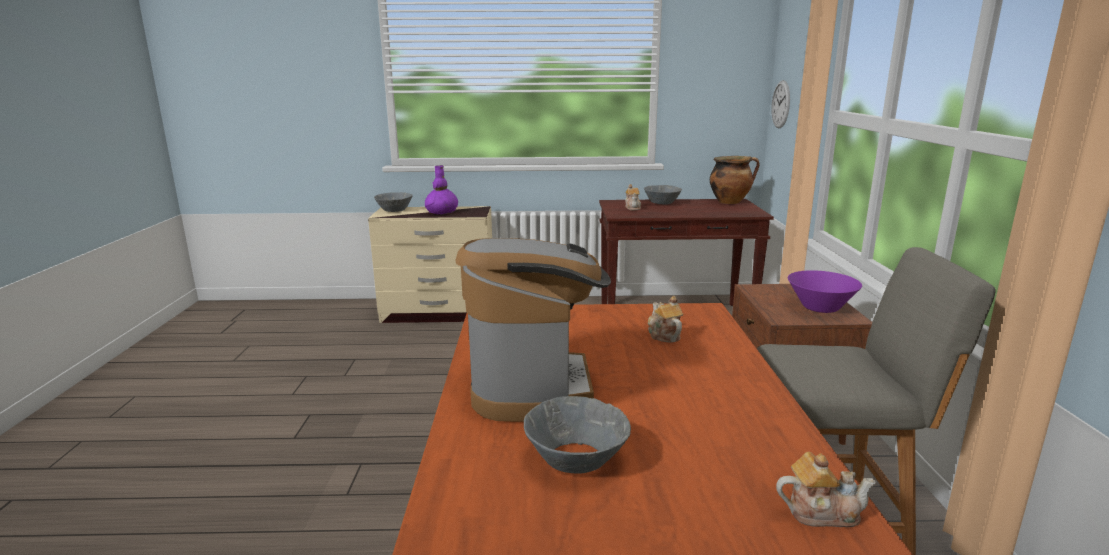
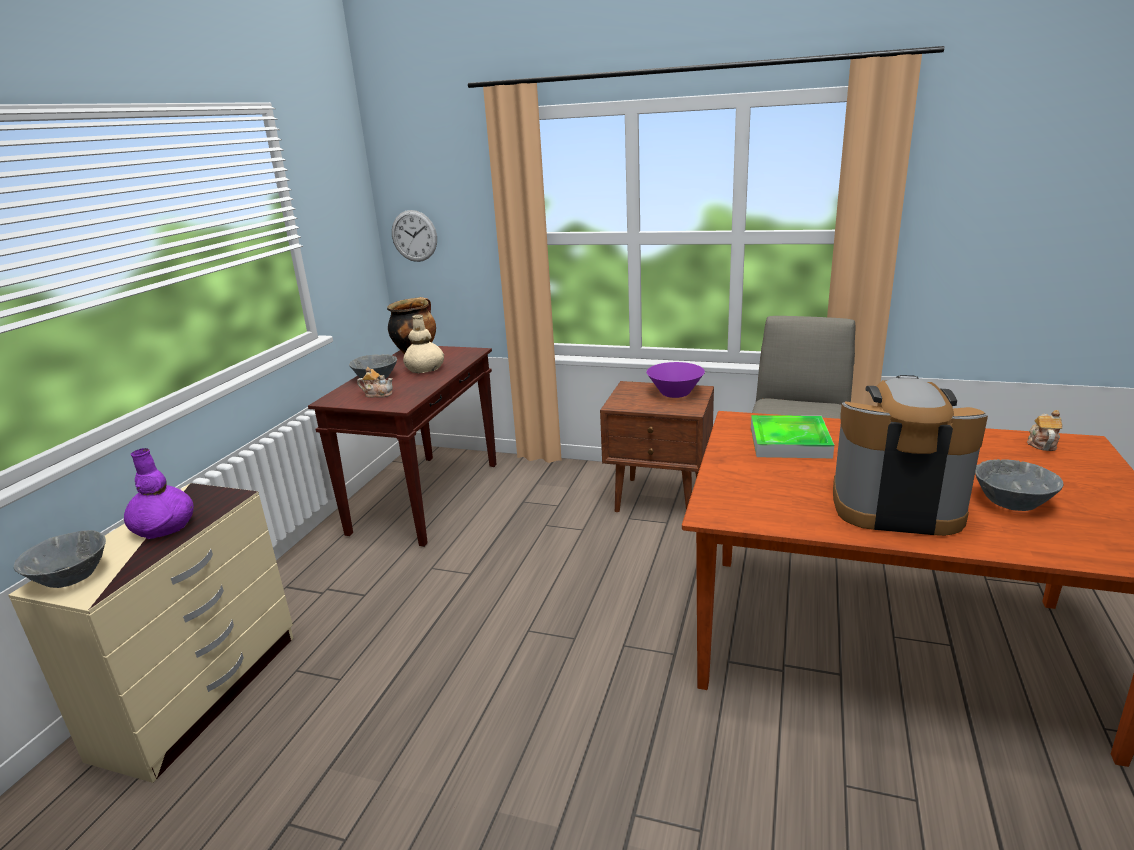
camera: 70 degrees left, 5 degrees up
teapot [648,296,683,342] -> tray [751,415,834,458]
none -> beige vase [403,314,444,373]

